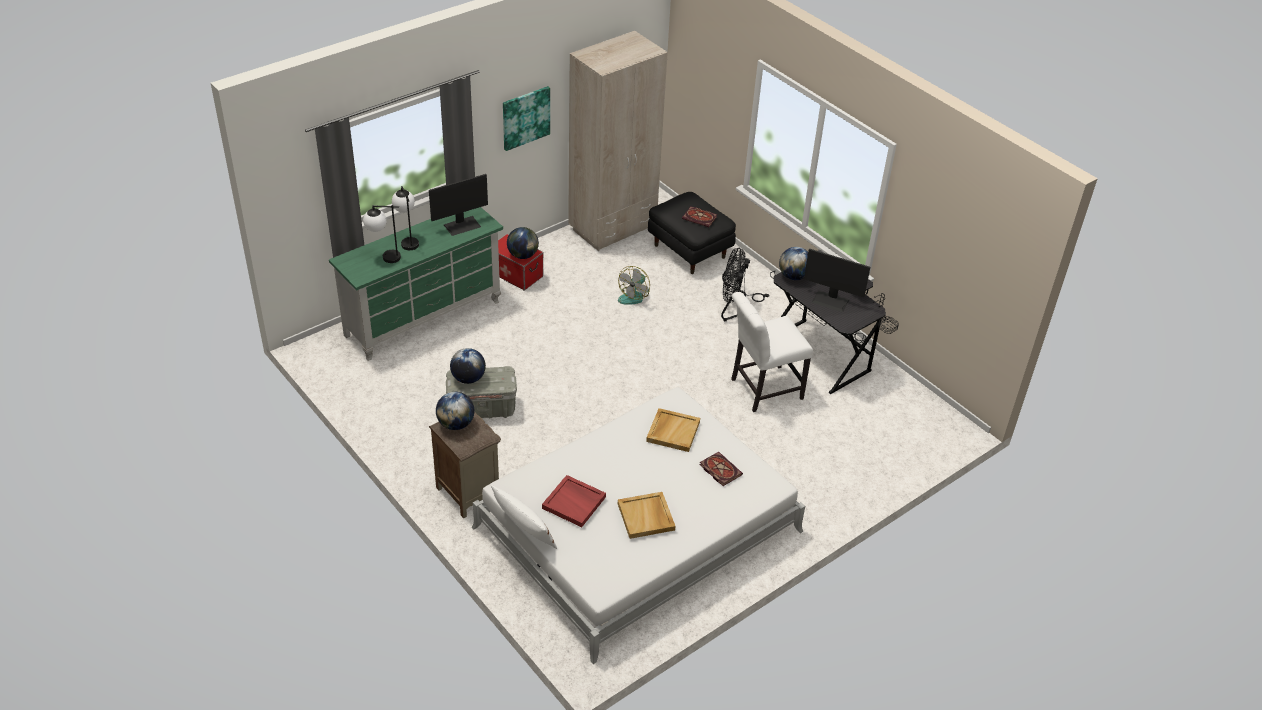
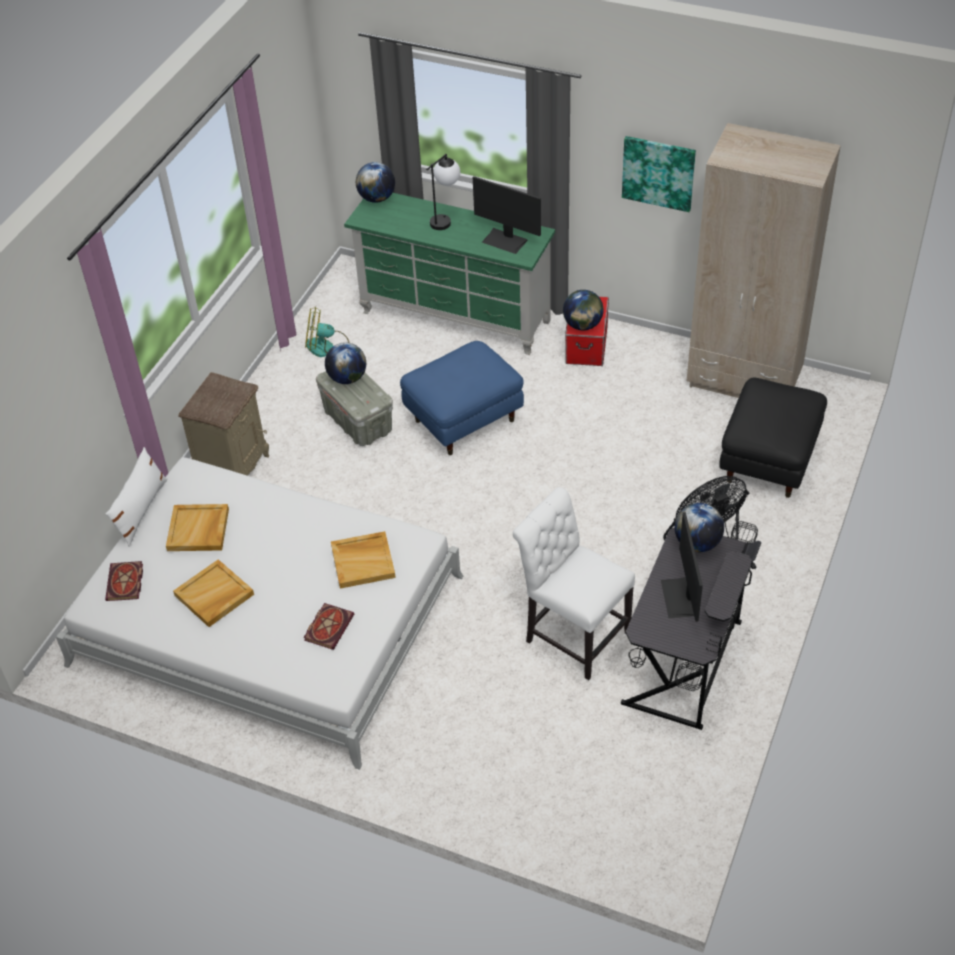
camera: 65 degrees right, 5 degrees up
table lamp [363,205,401,263] -> none
globe [436,392,474,430] -> globe moved to [356,162,395,203]
red tray [542,475,606,527] -> beige tray [166,504,229,551]
fan [618,266,650,305] -> fan moved to [305,307,350,357]
book [682,206,717,227] -> book moved to [105,561,143,601]
none -> blue ottoman [400,341,524,455]

